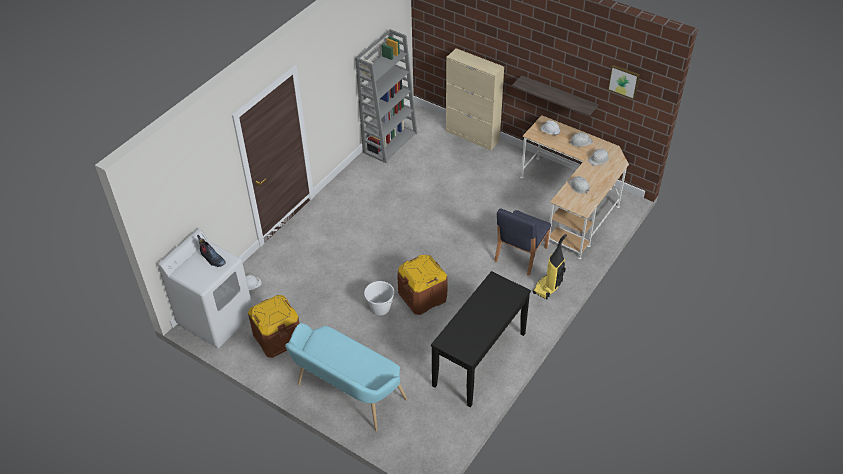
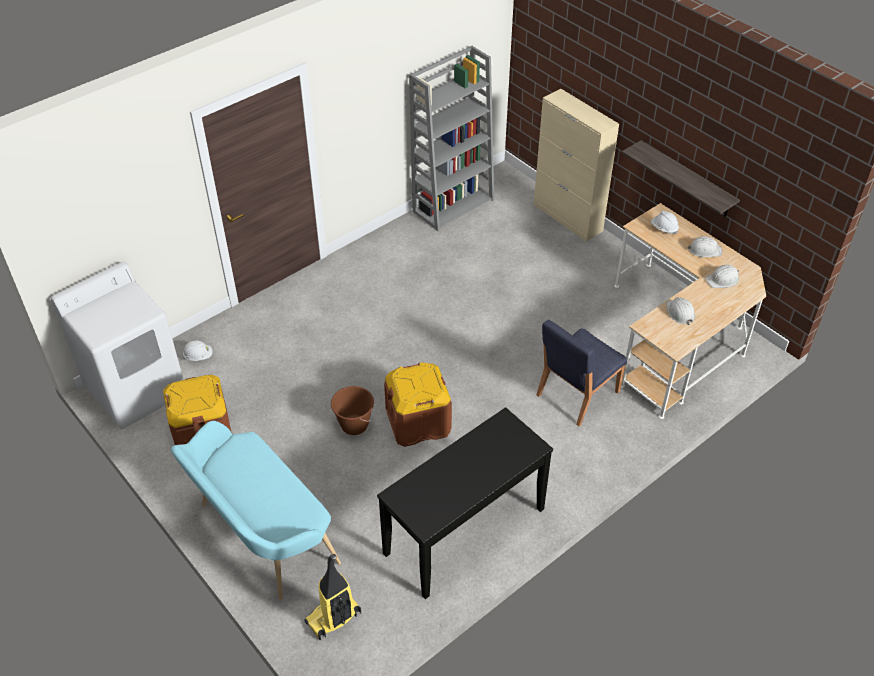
camera: 15 degrees right, 0 degrees up
boot [197,235,226,267] -> none
white bucket [364,281,394,315] -> brown bucket [331,386,374,435]
vacuum cleaner [533,234,567,299] -> vacuum cleaner moved to [304,554,361,641]
picture [608,65,640,99] -> none

